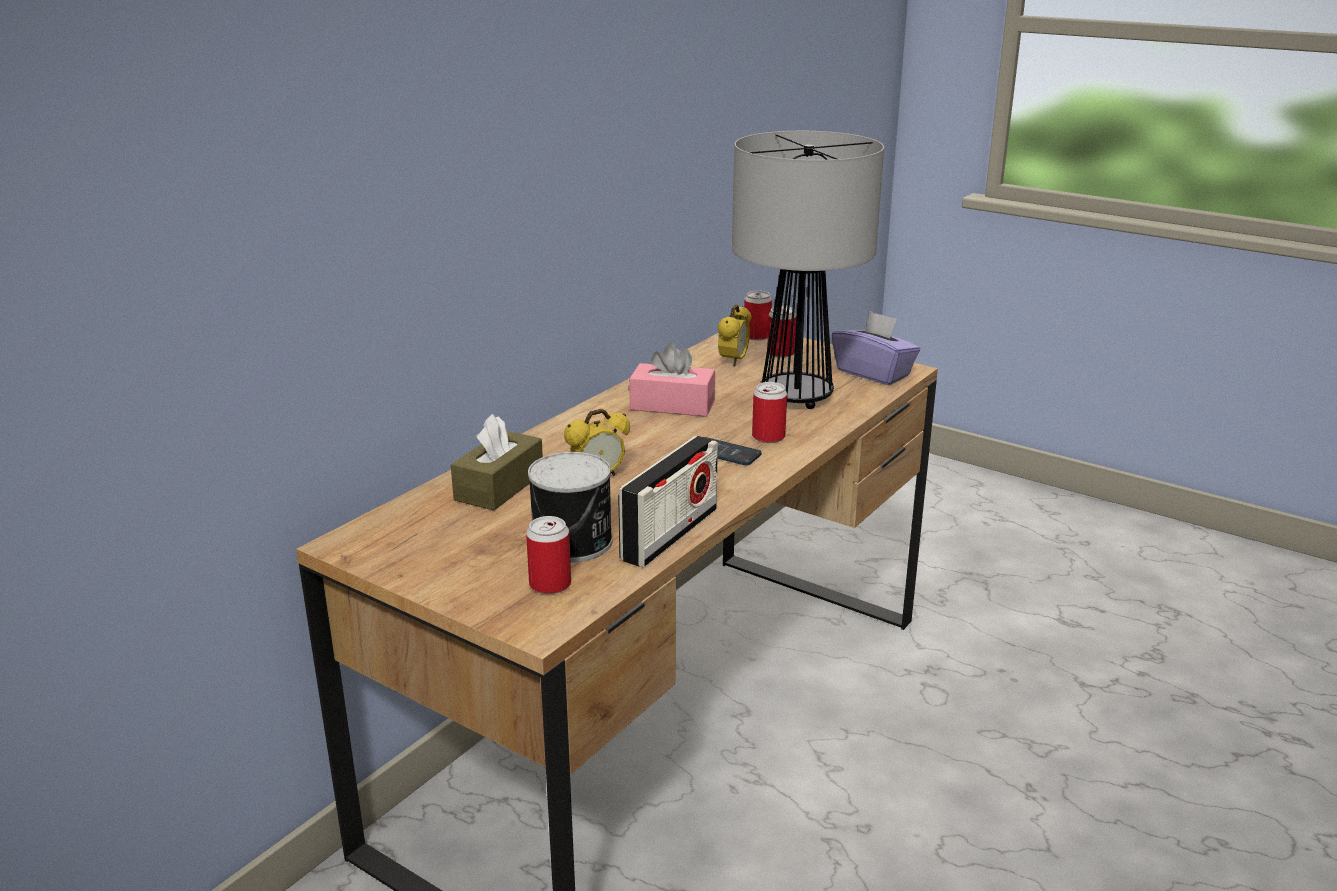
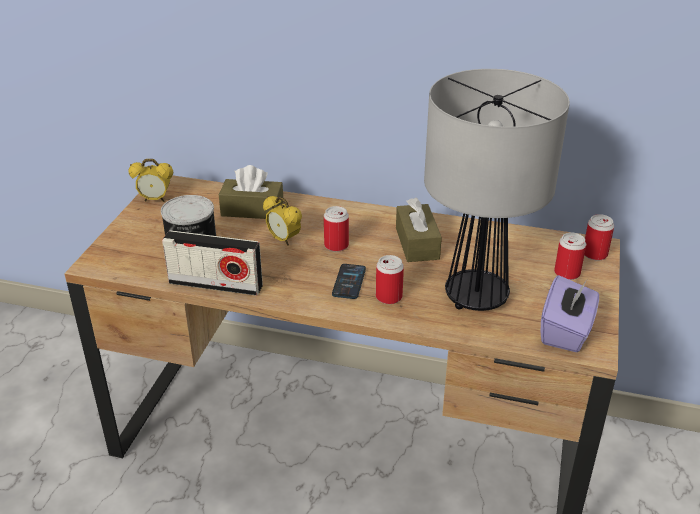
camera: 70 degrees right, 10 degrees up
can [526,516,571,594] -> can moved to [324,206,349,252]
pink tissue box [629,343,715,417] -> brown tissue box [396,198,442,262]
alarm clock [718,304,751,366] -> alarm clock moved to [128,159,173,202]

